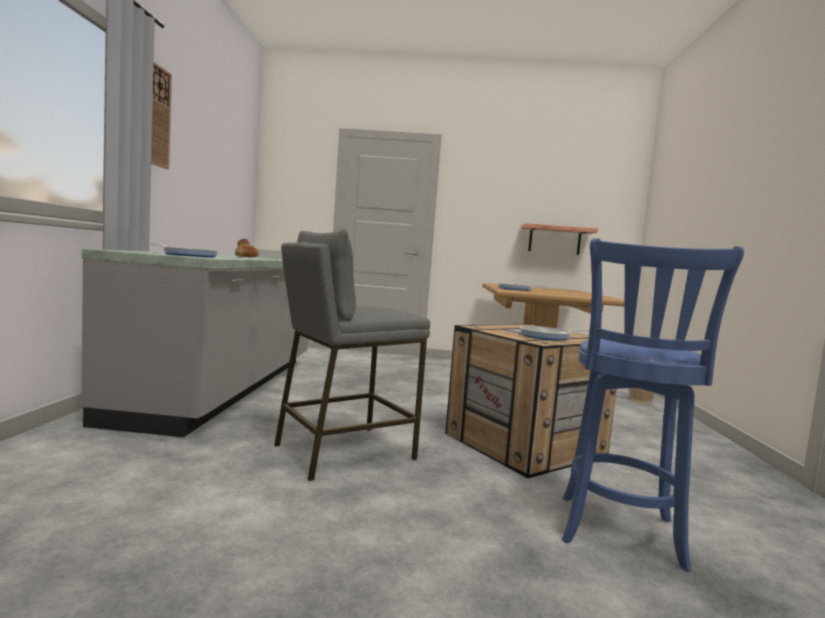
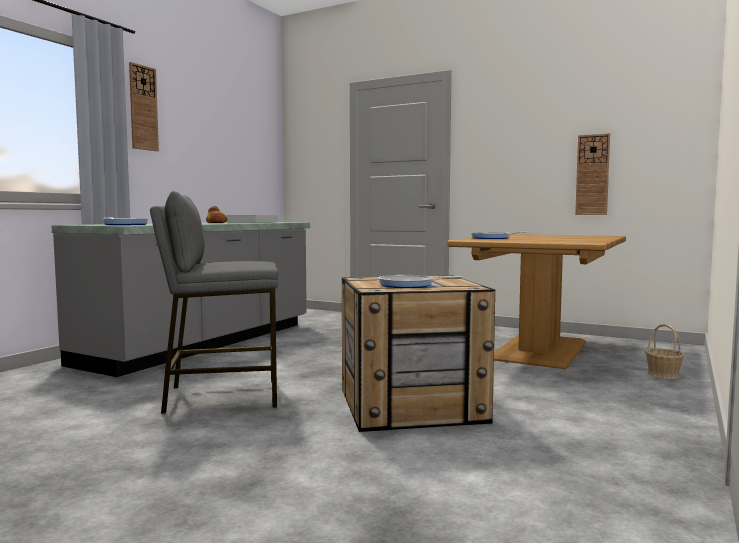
camera: 25 degrees right, 0 degrees up
shelf [521,223,598,255] -> wall clock [575,133,610,215]
blue stool [562,239,744,572] -> none

